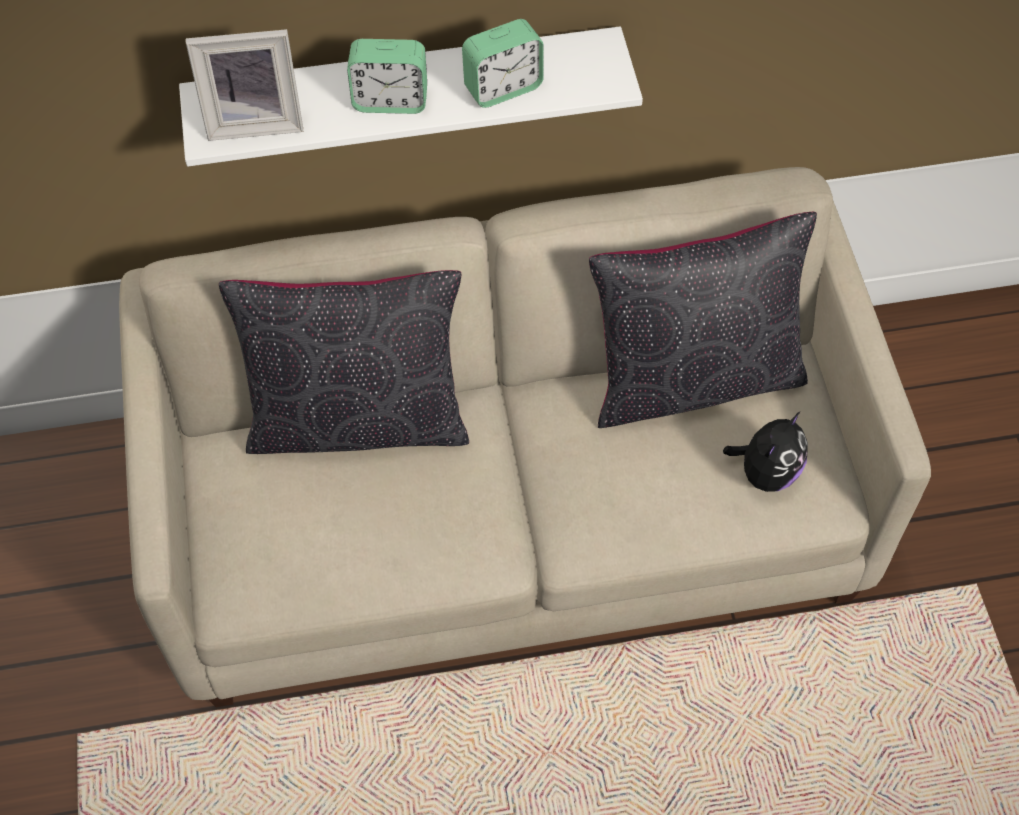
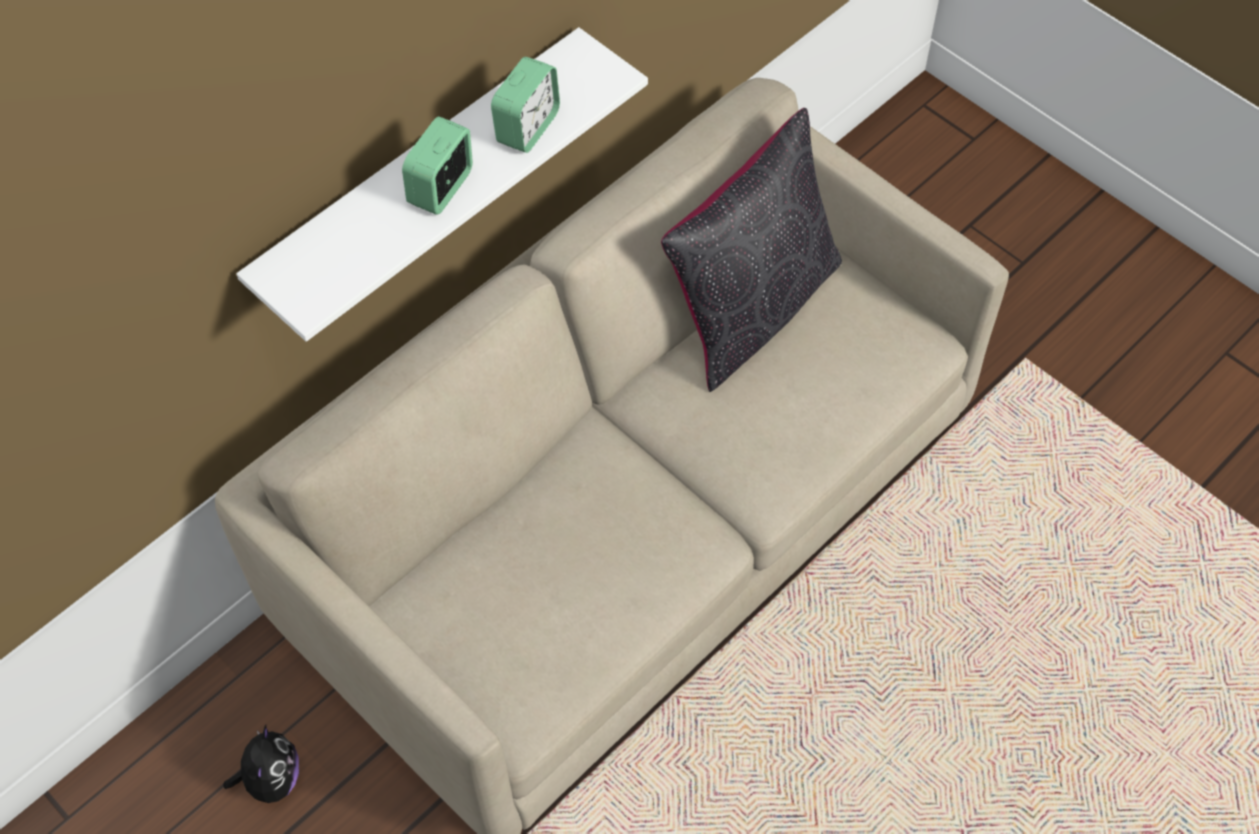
camera: 35 degrees left, 0 degrees up
picture frame [186,29,303,141] -> none
black pillow [219,270,469,454] -> none
alarm clock [347,39,427,114] -> alarm clock turned 150 degrees clockwise [402,116,473,215]
plush toy [723,411,808,492] -> plush toy moved to [223,725,299,803]

